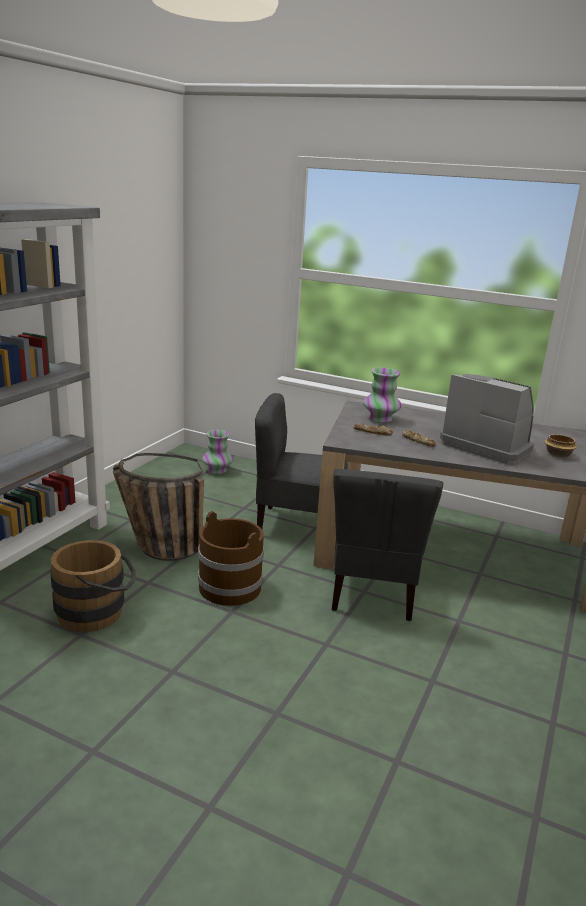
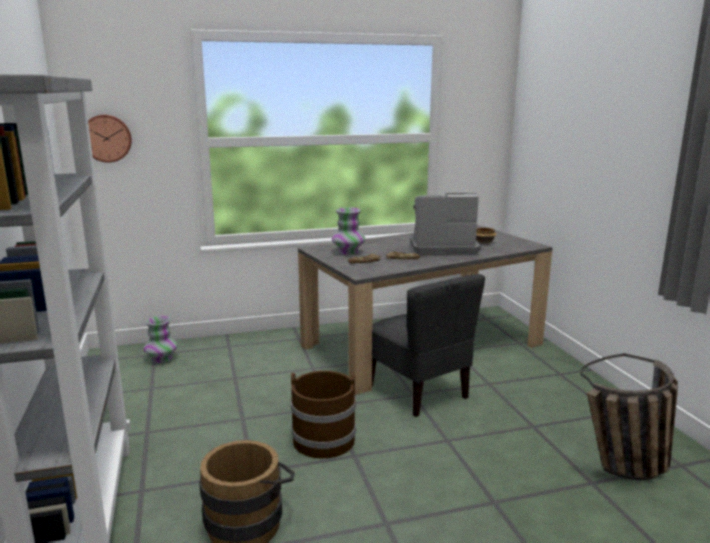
camera: 40 degrees left, 5 degrees down
basket [113,453,204,561] -> basket moved to [580,353,678,480]
grey chair [255,393,347,529] -> none
none -> wall clock [88,115,132,163]

